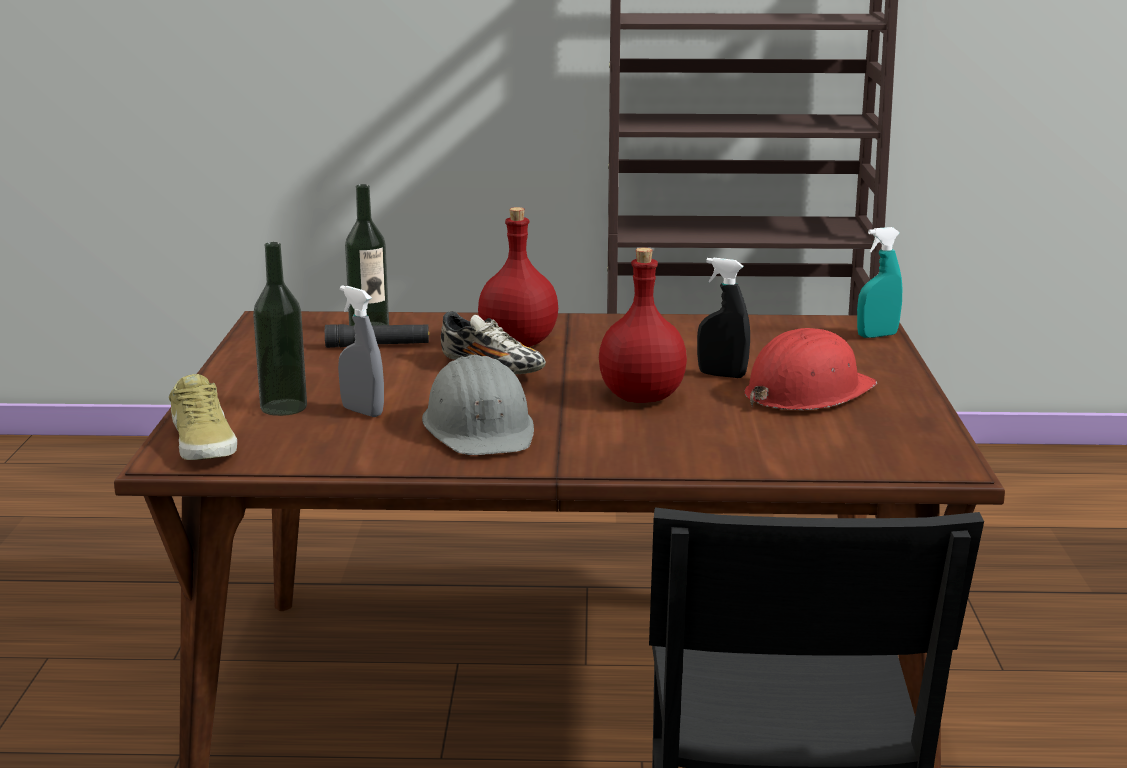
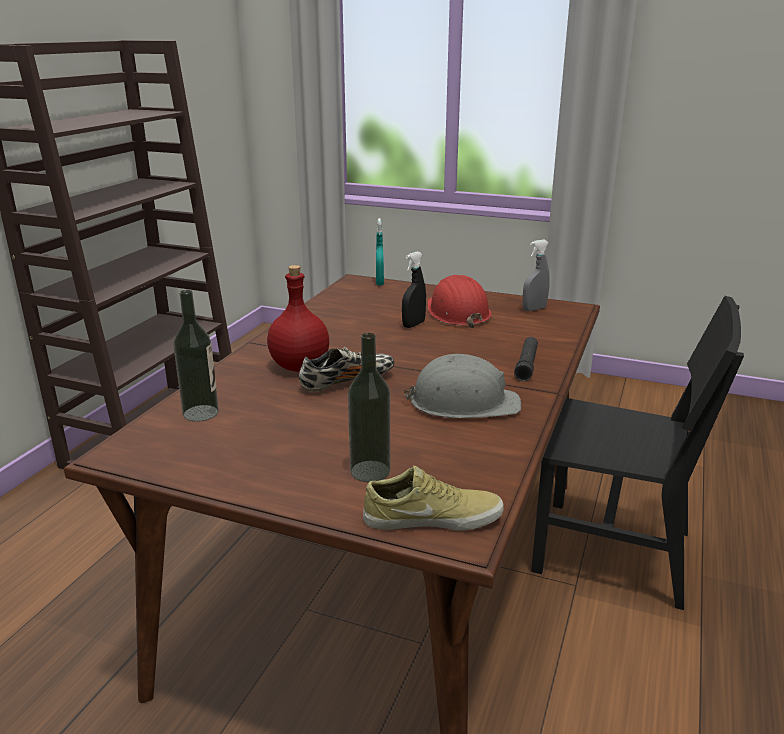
camera: 70 degrees left, 5 degrees up
black flashlight [325,324,429,348] -> black flashlight moved to [514,337,538,381]
grey spray bottle [338,285,384,417] -> grey spray bottle moved to [522,239,550,311]
red bottle [599,248,687,403] -> none

